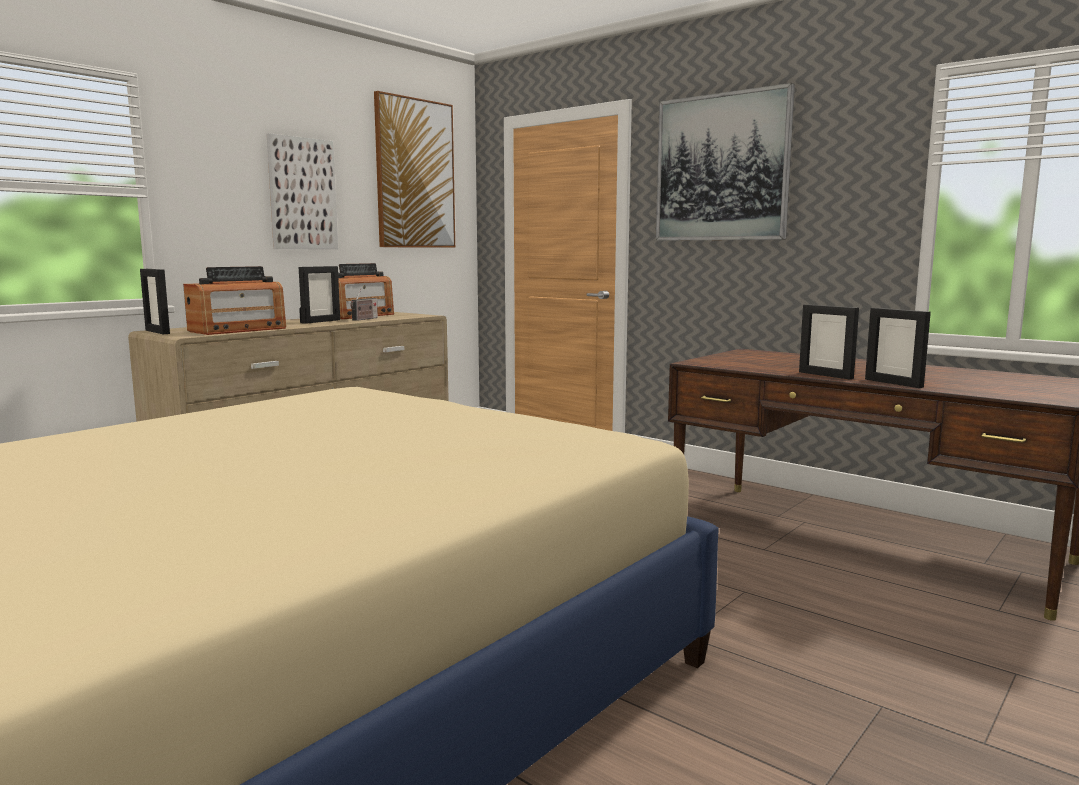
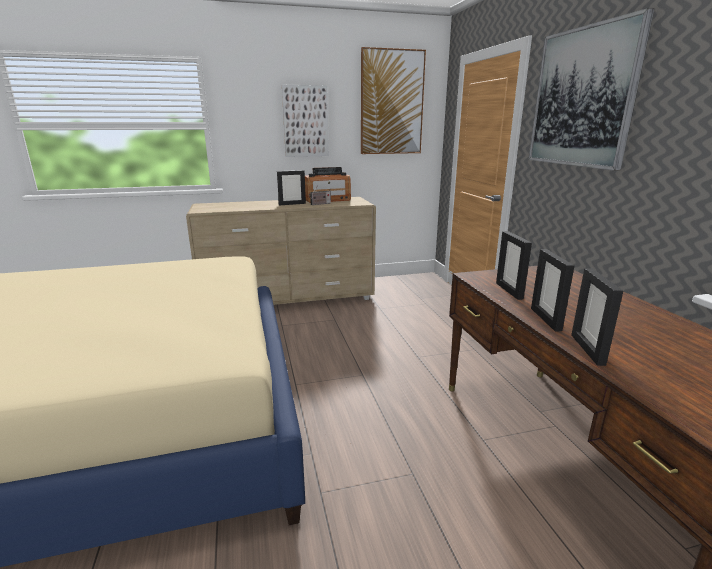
camera: 35 degrees right, 10 degrees up
picture frame [140,269,170,334] -> picture frame moved to [496,231,532,300]
radio [183,266,286,335] -> none

